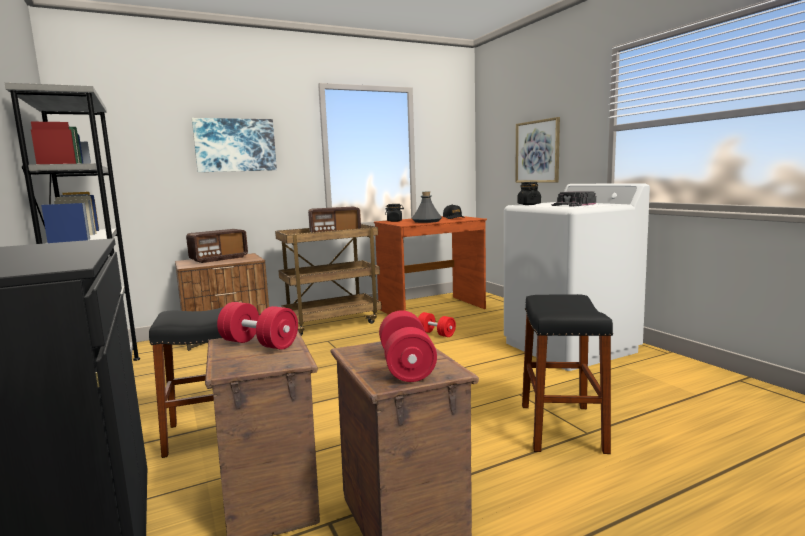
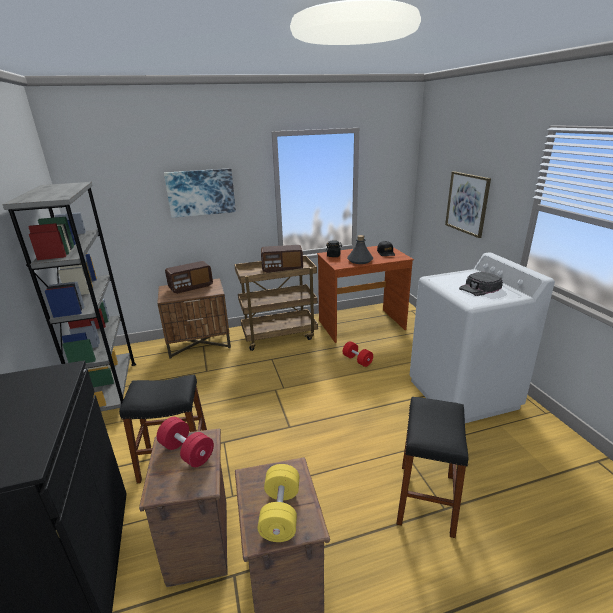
camera: 10 degrees right, 15 degrees up
red dumbbell [379,310,437,382] -> yellow dumbbell [258,464,299,542]
black jar [517,182,541,205] -> none

